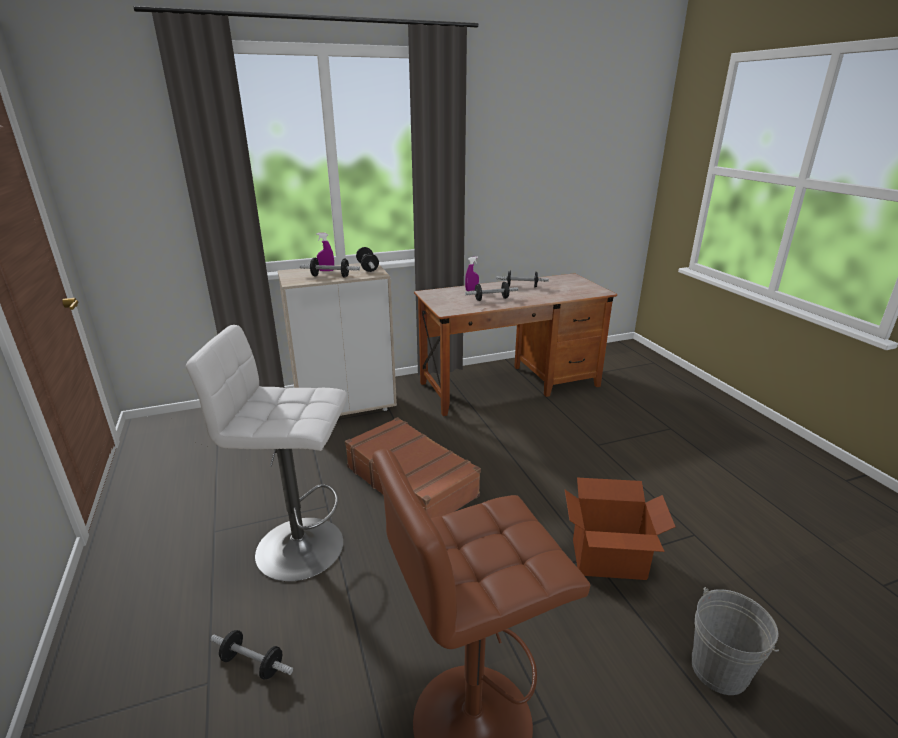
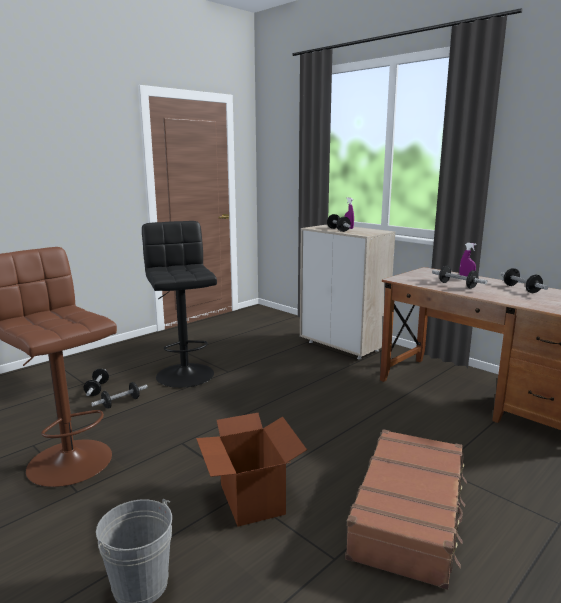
camera: 65 degrees right, 10 degrees down
white stool [186,325,347,581] -> black stool [142,221,217,388]
brown suitcase [345,417,481,518] -> brown suitcase moved to [345,429,467,590]
dumbbell [356,247,379,272] -> dumbbell moved to [91,382,148,409]

